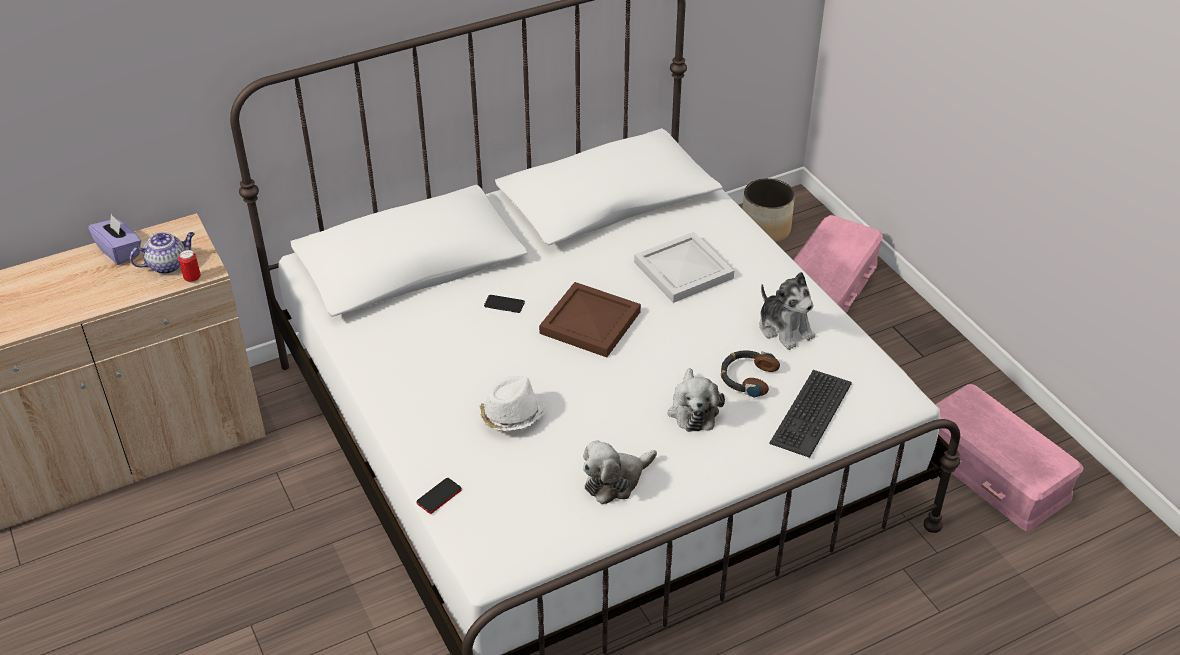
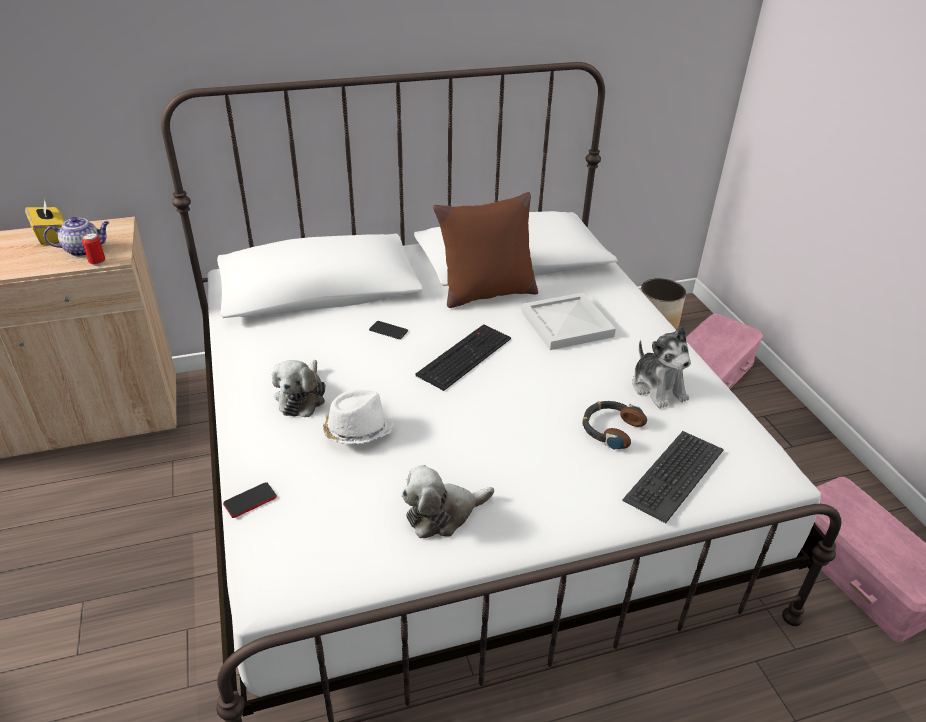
camera: 10 degrees right, 5 degrees down
purple tissue box [88,214,141,265] -> yellow tissue box [25,199,64,245]
brown tray [539,282,641,357] -> keyboard [416,324,511,391]
plush toy [668,368,725,432] -> plush toy moved to [272,360,325,417]
none -> brown pillow [433,192,538,308]

